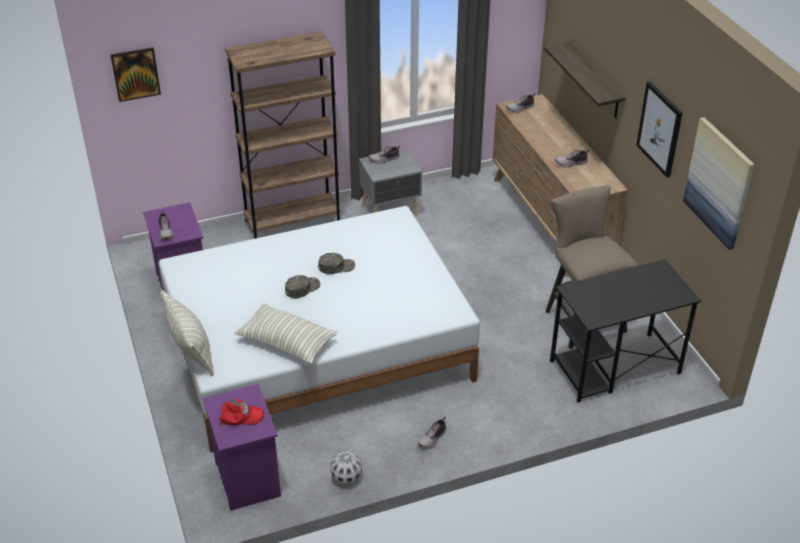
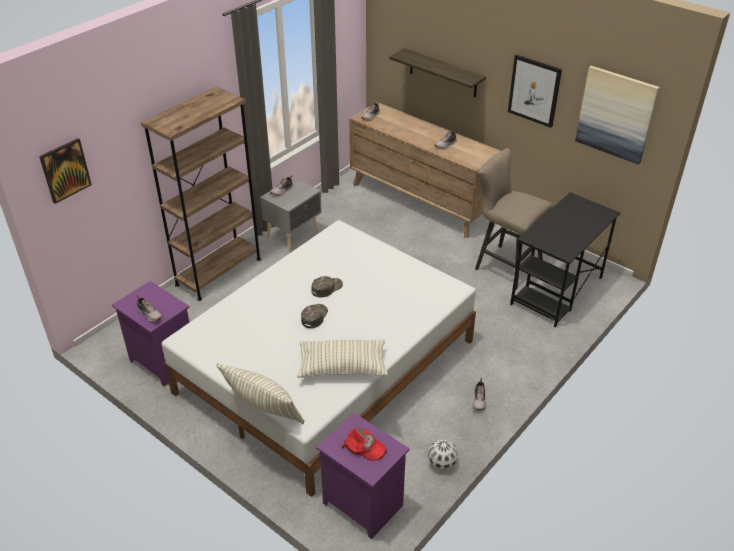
camera: 30 degrees left, 0 degrees up
red cap [220,399,264,426] -> red cap turned 60 degrees clockwise [342,428,387,461]

